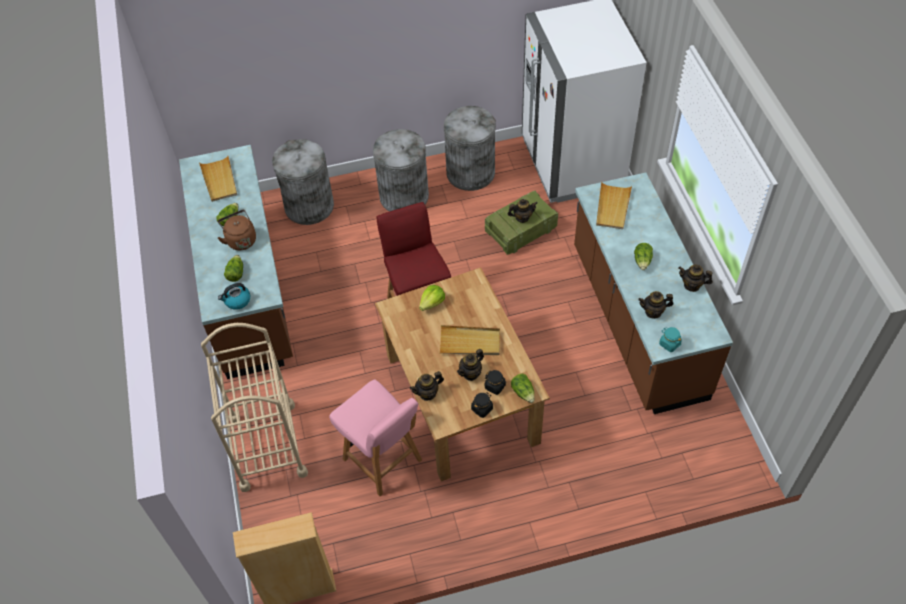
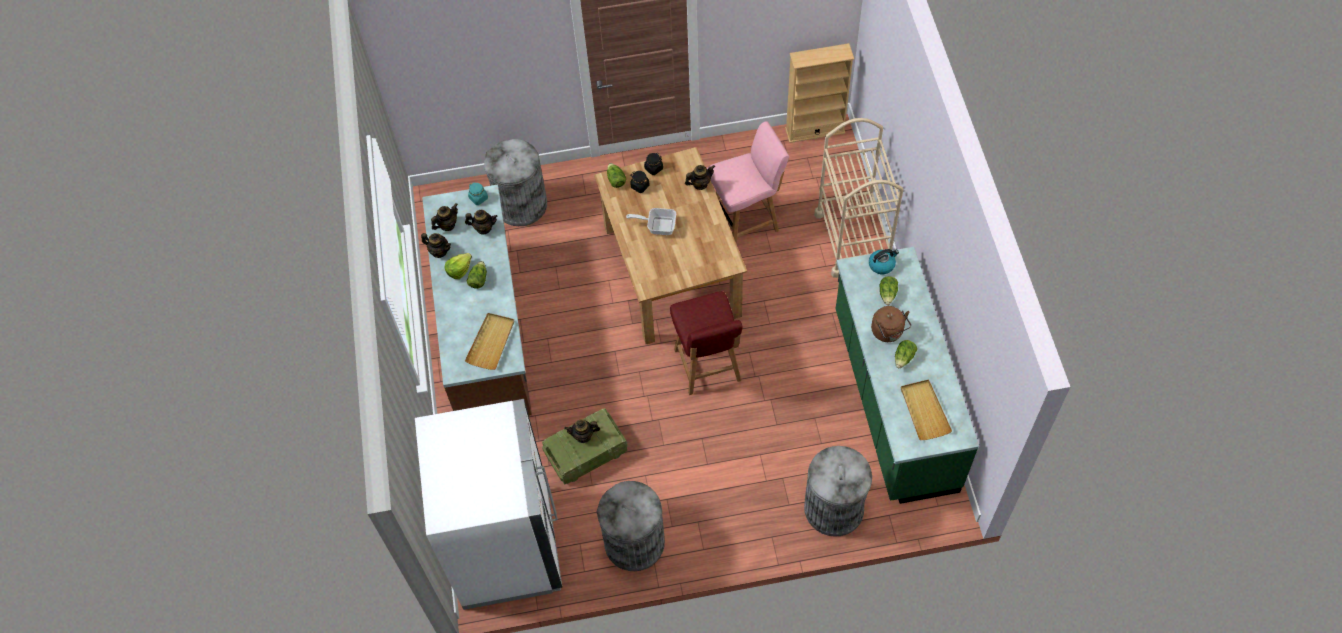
camera: 175 degrees left, 5 degrees up
brown counter [179,145,293,379] -> green counter [836,247,979,504]
pink chair [329,379,422,496] -> pink chair turned 105 degrees clockwise [707,121,789,242]
grey trash can [373,129,429,212] -> grey trash can moved to [484,139,547,226]
lettuce [419,285,445,311] -> lettuce moved to [445,253,472,279]
beige tray [440,325,500,355] -> frying pan [626,208,676,235]
teapot [457,349,484,381] -> teapot moved to [431,203,458,231]

